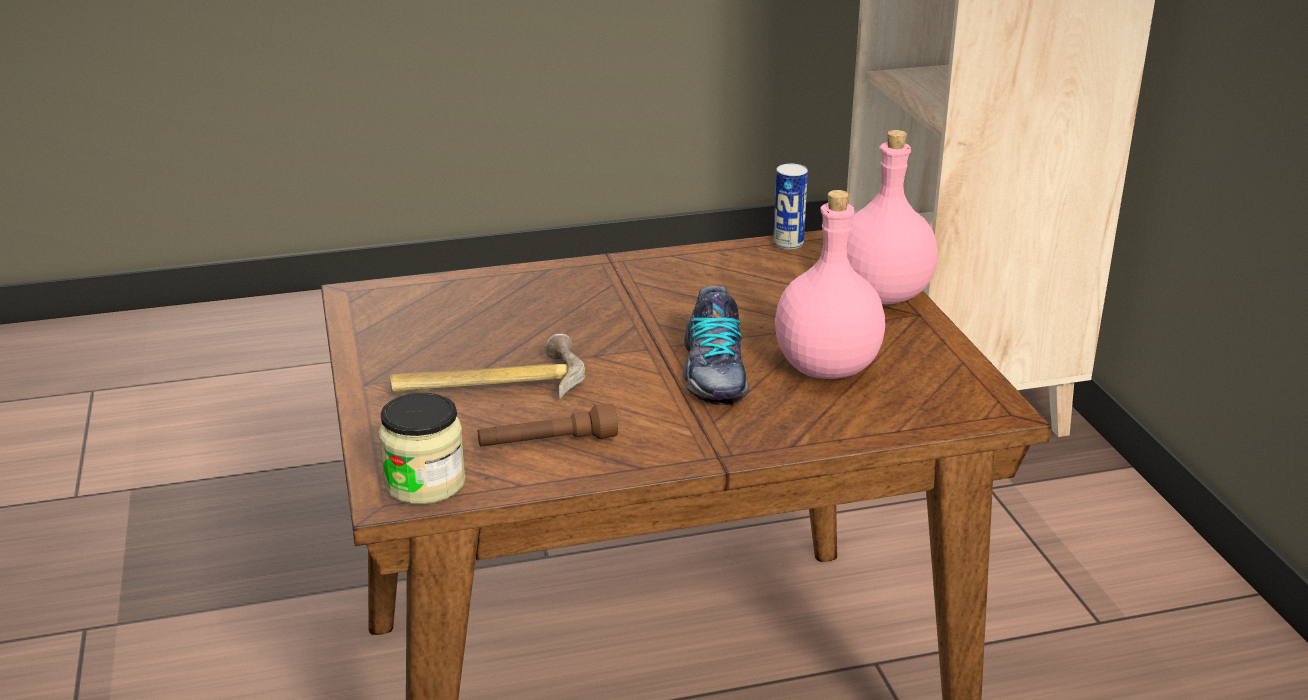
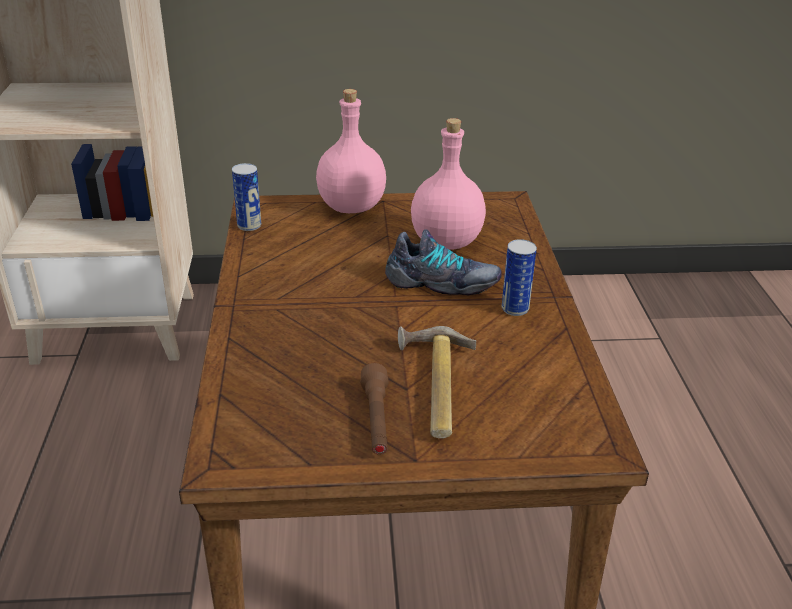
camera: 80 degrees left, 5 degrees up
jar [379,393,466,505] -> none
brown flashlight [478,404,618,447] -> brown flashlight moved to [361,363,389,455]
none -> can [502,239,537,316]

